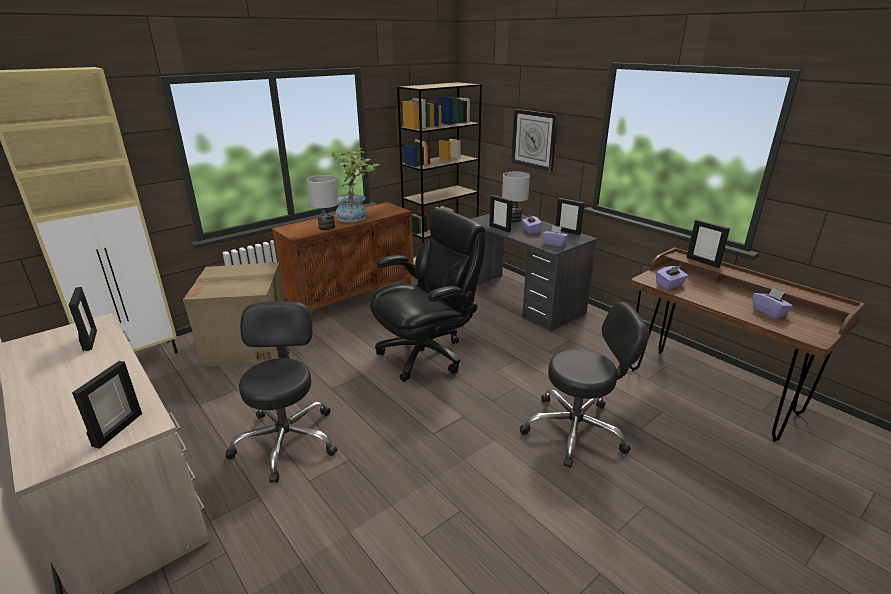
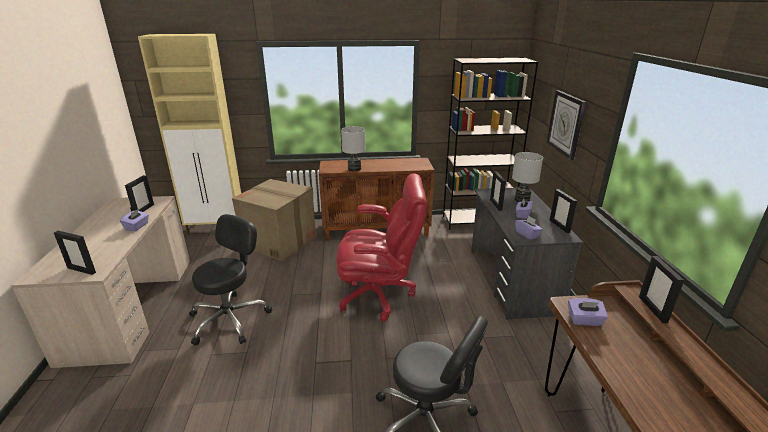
camera: 35 degrees right, 0 degrees up
picture frame [72,361,142,449] -> picture frame turned 60 degrees clockwise [54,231,96,275]
potted plant [331,148,380,222] -> none
black office chair [370,208,485,382] -> red office chair [336,173,427,322]
purple tissue box [753,287,793,319] -> purple tissue box moved to [120,209,149,231]

